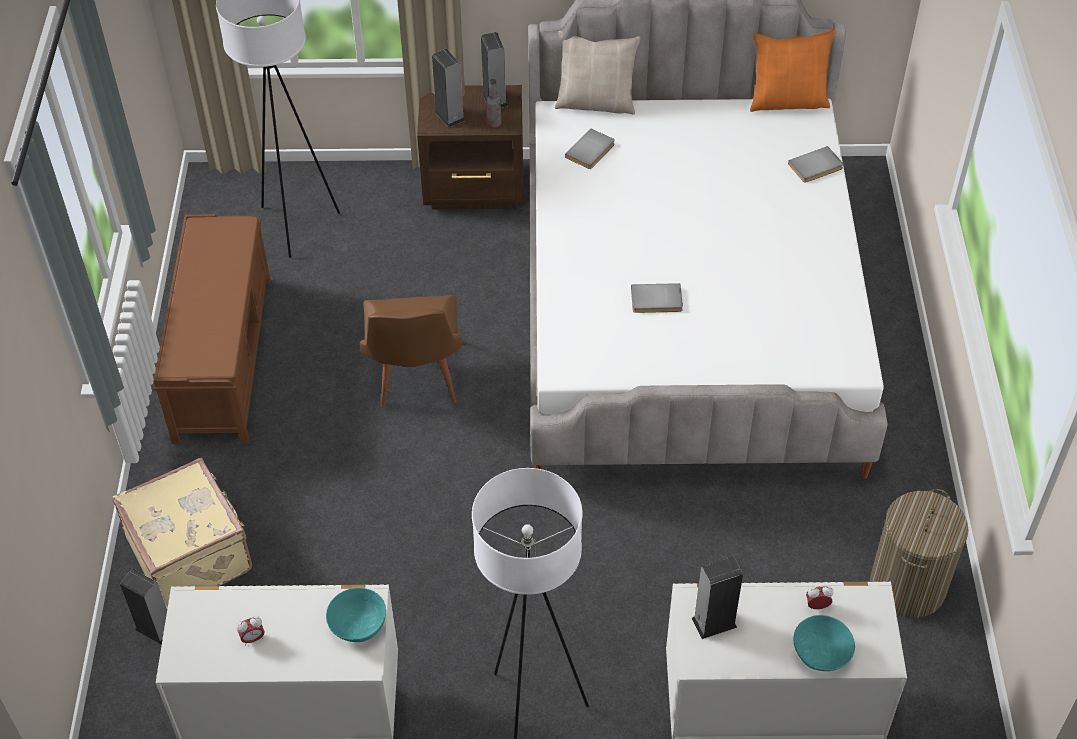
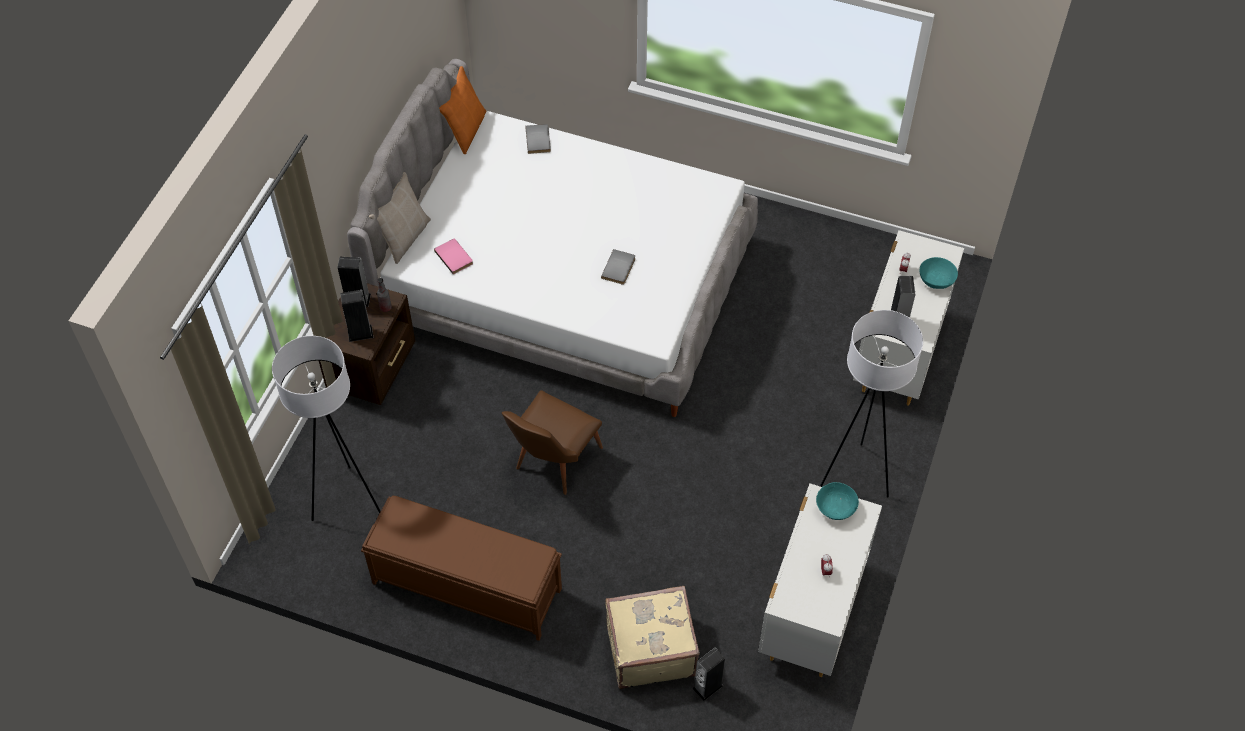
camera: 70 degrees left, 5 degrees up
brown chair [360,295,462,408] -> brown chair turned 105 degrees clockwise [502,390,603,495]
grey book [565,128,615,169] -> pink book [434,239,473,274]
laundry basket [870,489,968,618] -> none

